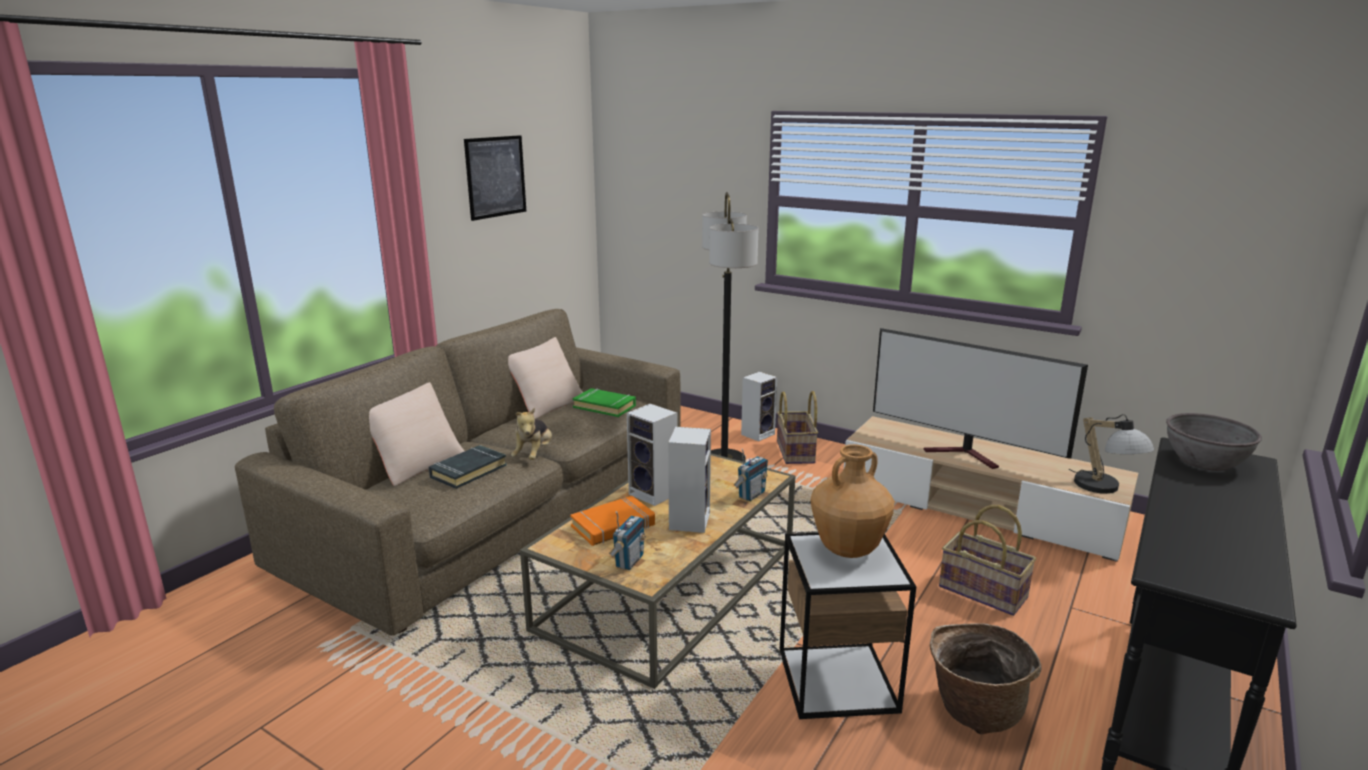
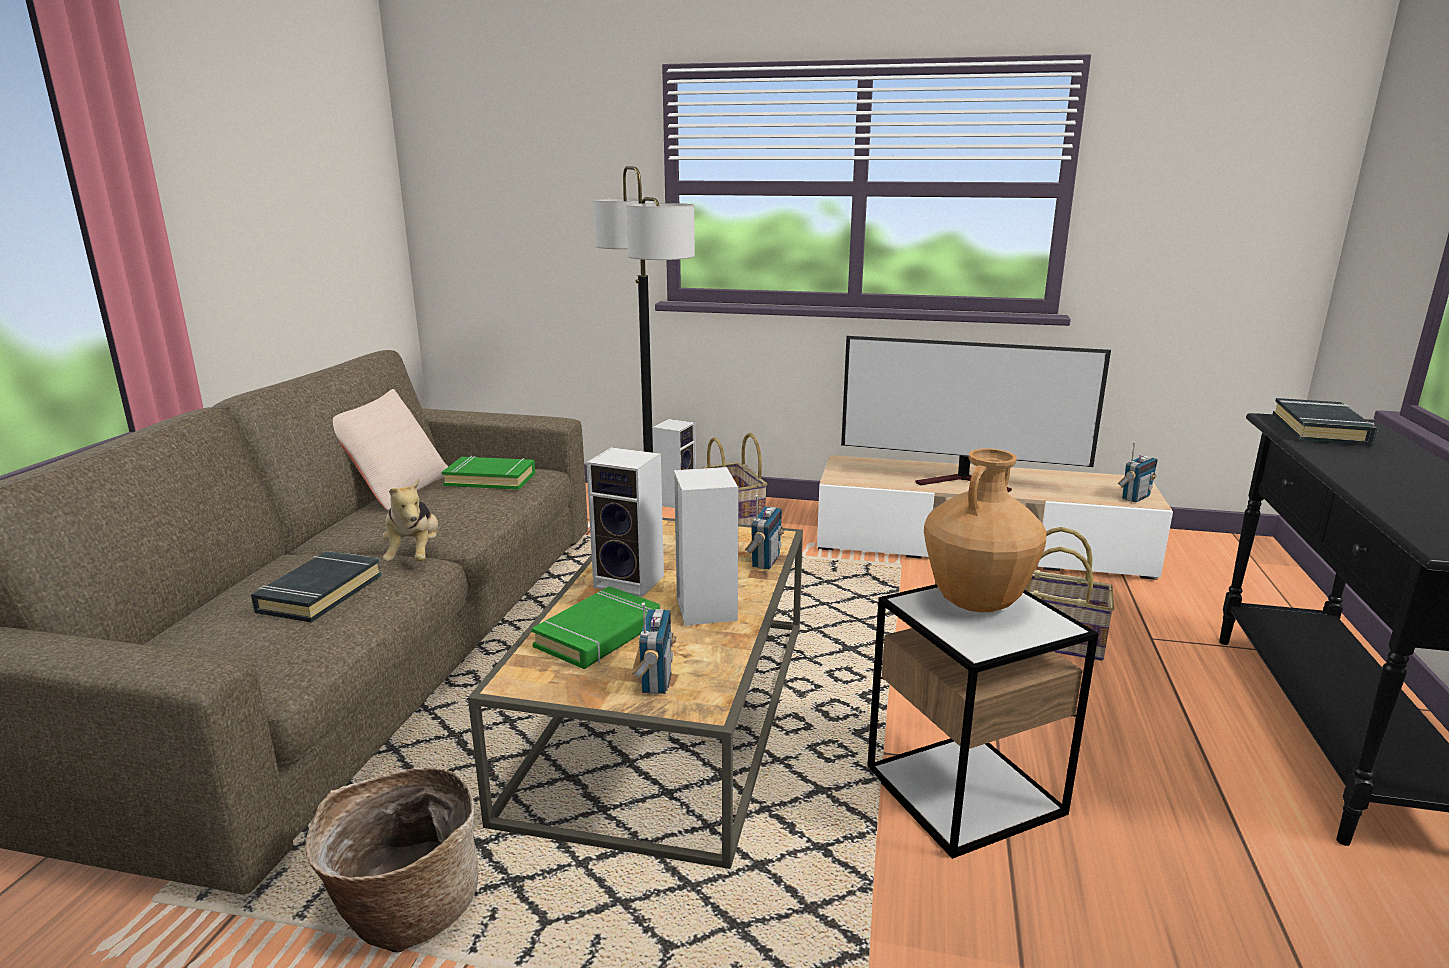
camera: 20 degrees left, 0 degrees up
beige pillow [369,382,465,486] -> none
picture [464,135,526,221] -> none
orange book [570,496,655,546] -> green book [531,586,660,669]
basket [930,623,1041,735] -> basket moved to [305,767,478,952]
table lamp [1069,414,1154,494] -> radio [1118,442,1158,502]
grey bowl [1166,413,1262,471] -> black book [1272,398,1378,446]

